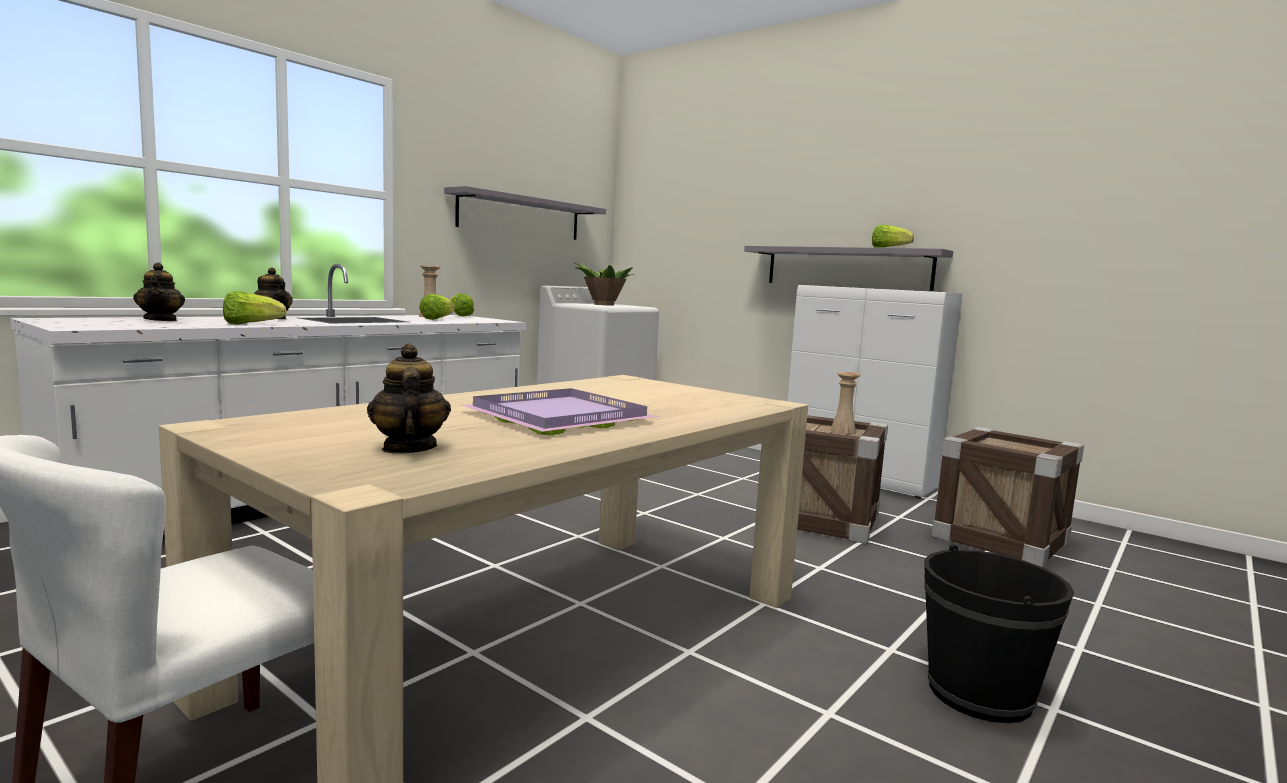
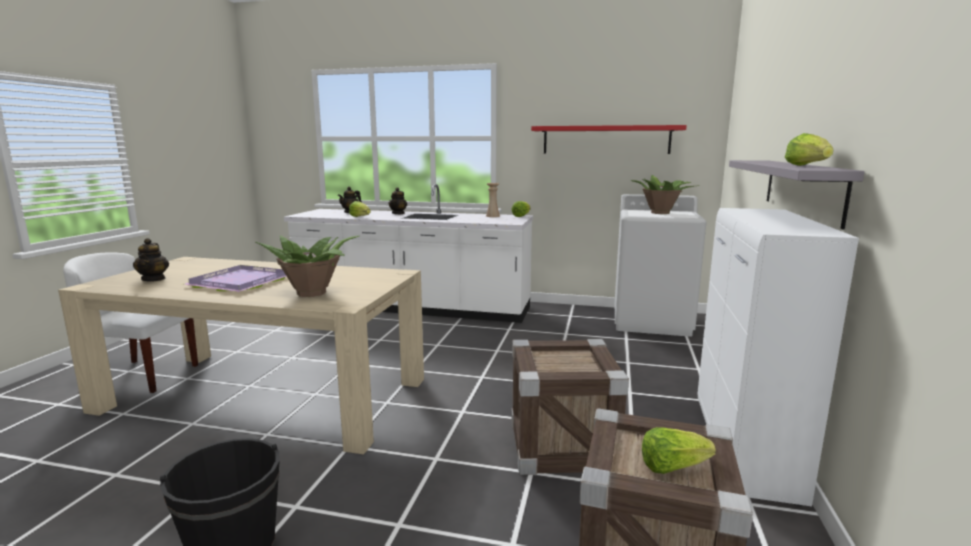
camera: 65 degrees right, 5 degrees up
teapot [367,344,451,454] -> teapot turned 120 degrees clockwise [133,238,169,281]
lettuce [419,294,455,320] -> lettuce moved to [642,427,716,474]
grey shelf [444,186,606,240] -> red shelf [531,125,687,154]
beige vase [830,372,861,434] -> none
none -> potted plant [256,235,359,297]

